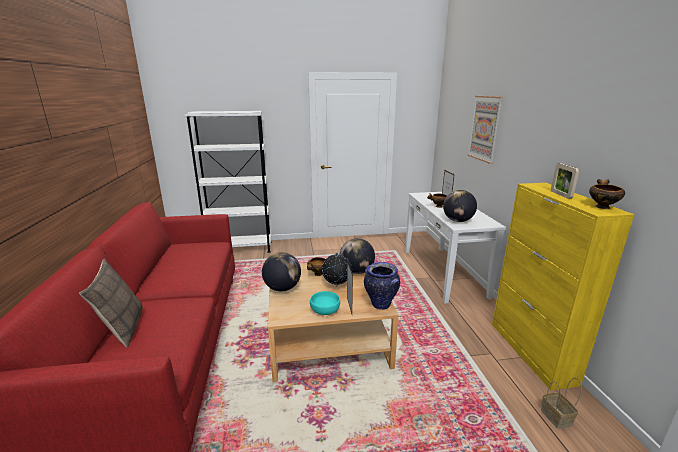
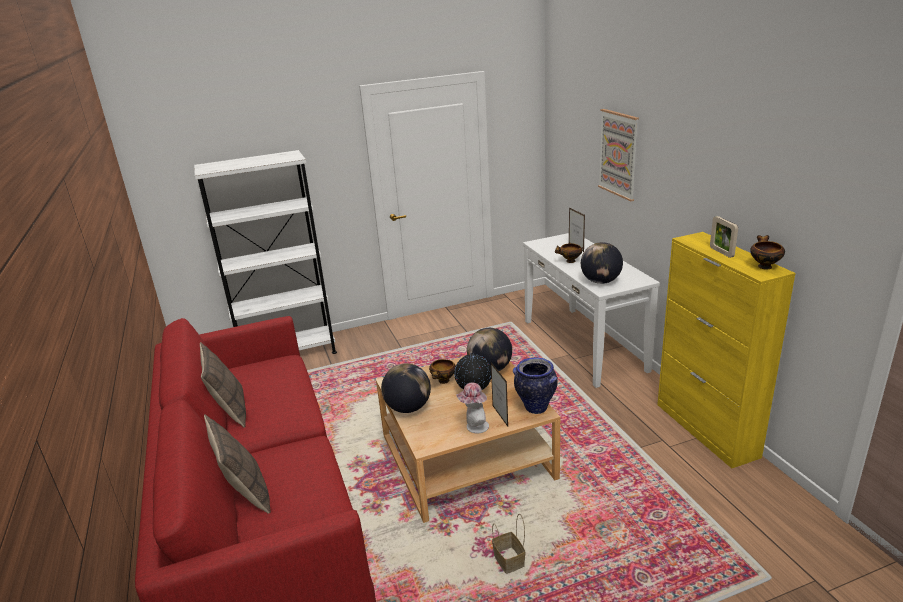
camera: 10 degrees left, 5 degrees up
turquoise bowl [310,291,340,315] -> hat [456,383,489,433]
basket [541,378,581,429] -> basket moved to [492,514,526,574]
none -> pillow [200,342,246,428]

